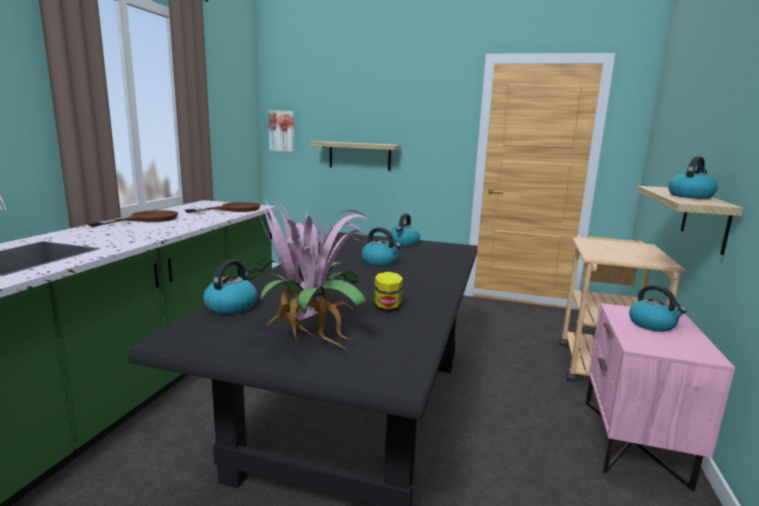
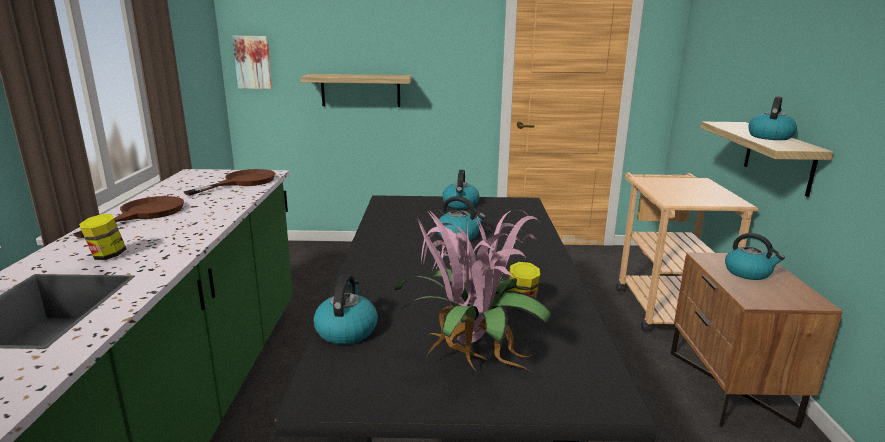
camera: 15 degrees left, 5 degrees up
pink nightstand [586,303,735,491] -> brown nightstand [671,253,843,428]
none -> jar [79,214,126,260]

